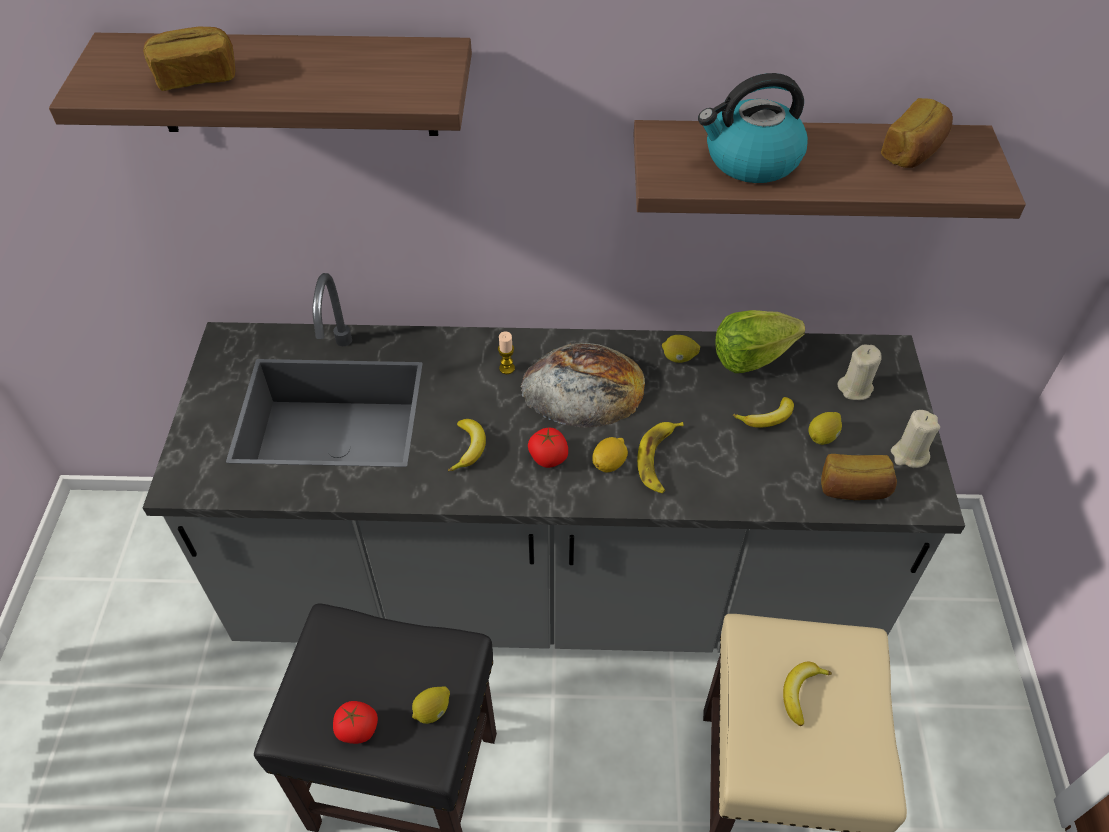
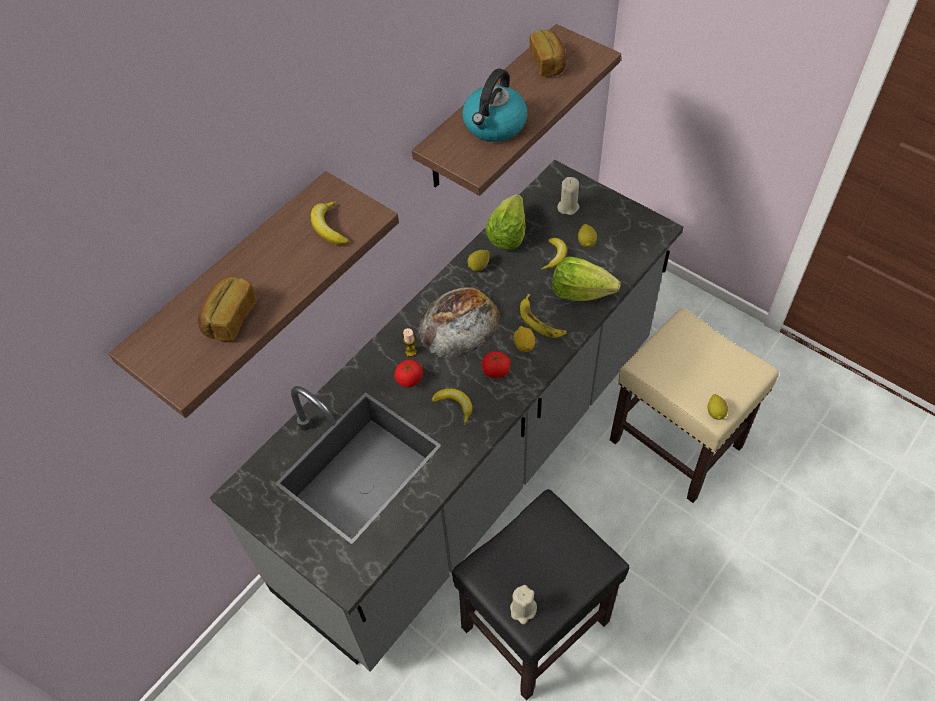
camera: 50 degrees left, 5 degrees up
tomato [333,701,378,744] -> tomato moved to [394,359,423,387]
lemon [412,686,450,724] -> lemon moved to [707,394,728,420]
banana [783,662,832,726] -> banana moved to [311,201,349,245]
bread [821,454,897,500] -> none
beige candle [891,410,940,468] -> beige candle moved to [510,585,537,624]
none -> lettuce [552,257,620,301]

